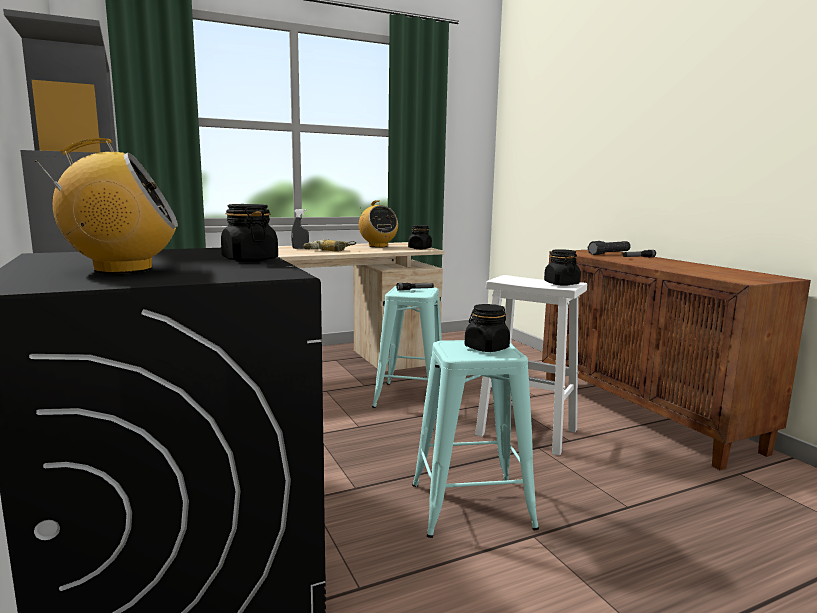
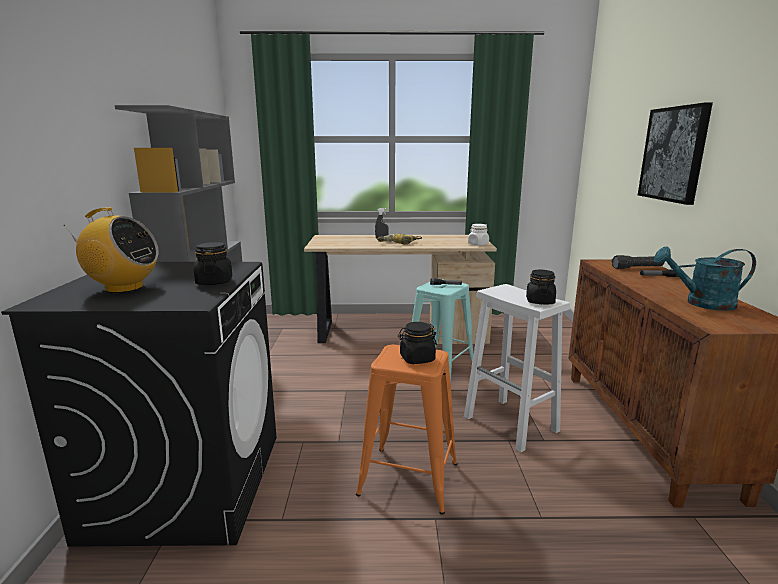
camera: 25 degrees right, 5 degrees up
radio [359,200,398,247] -> none
black jar [408,225,432,249] -> white jar [468,224,489,246]
turquoise stool [412,340,539,538] -> orange stool [356,345,457,515]
none -> picture [638,102,713,205]
none -> turquoise watering can [654,246,756,311]

